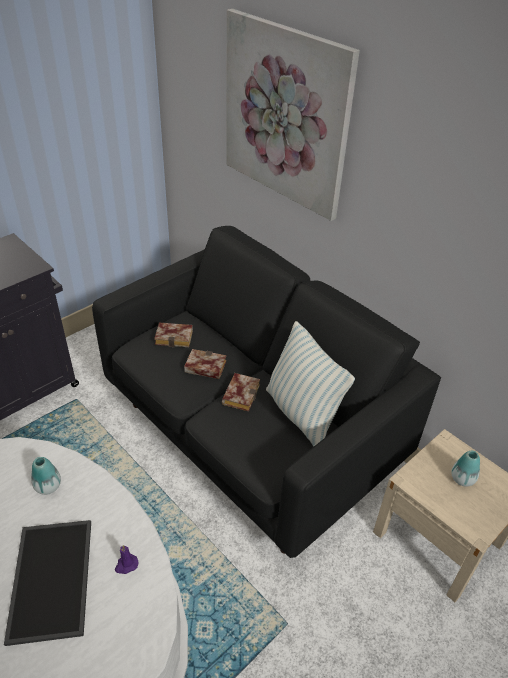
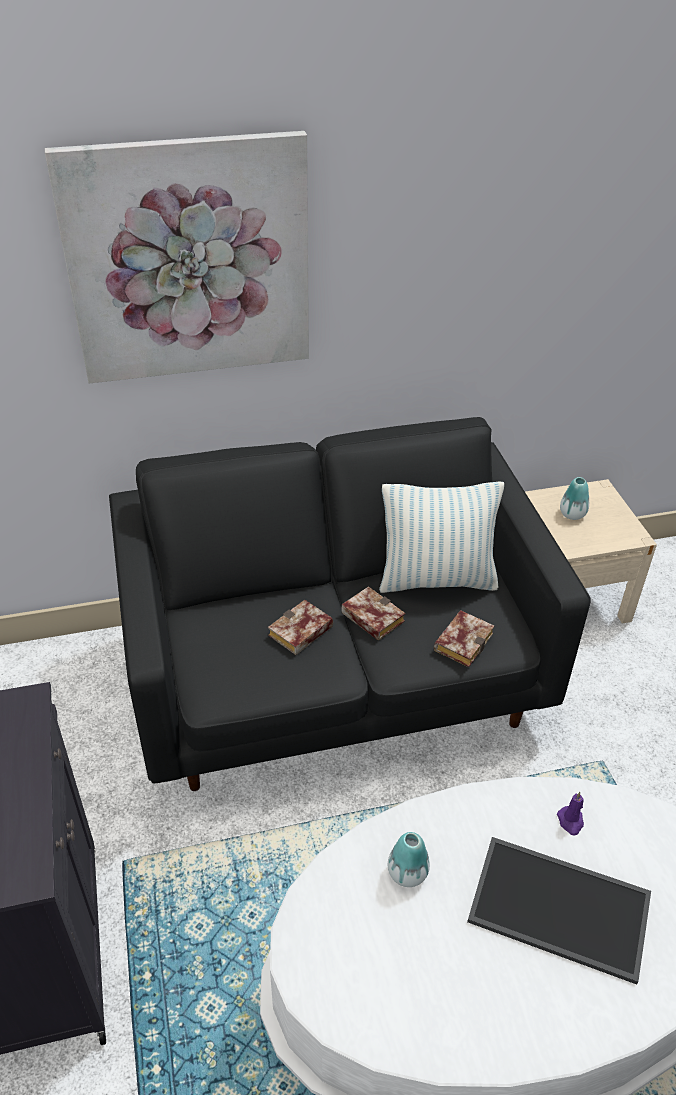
camera: 60 degrees left, 0 degrees up
book [154,323,193,347] -> book moved to [434,610,494,667]

